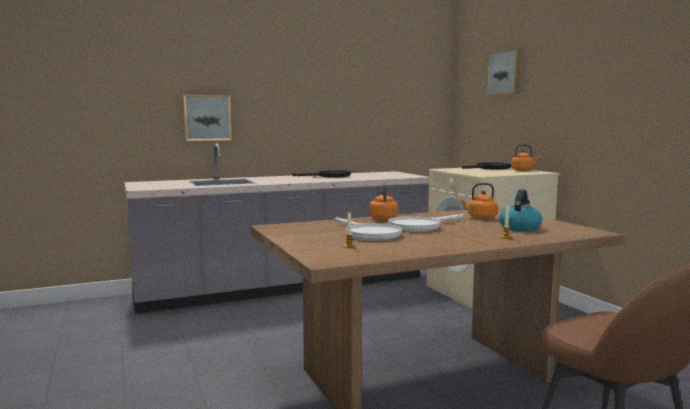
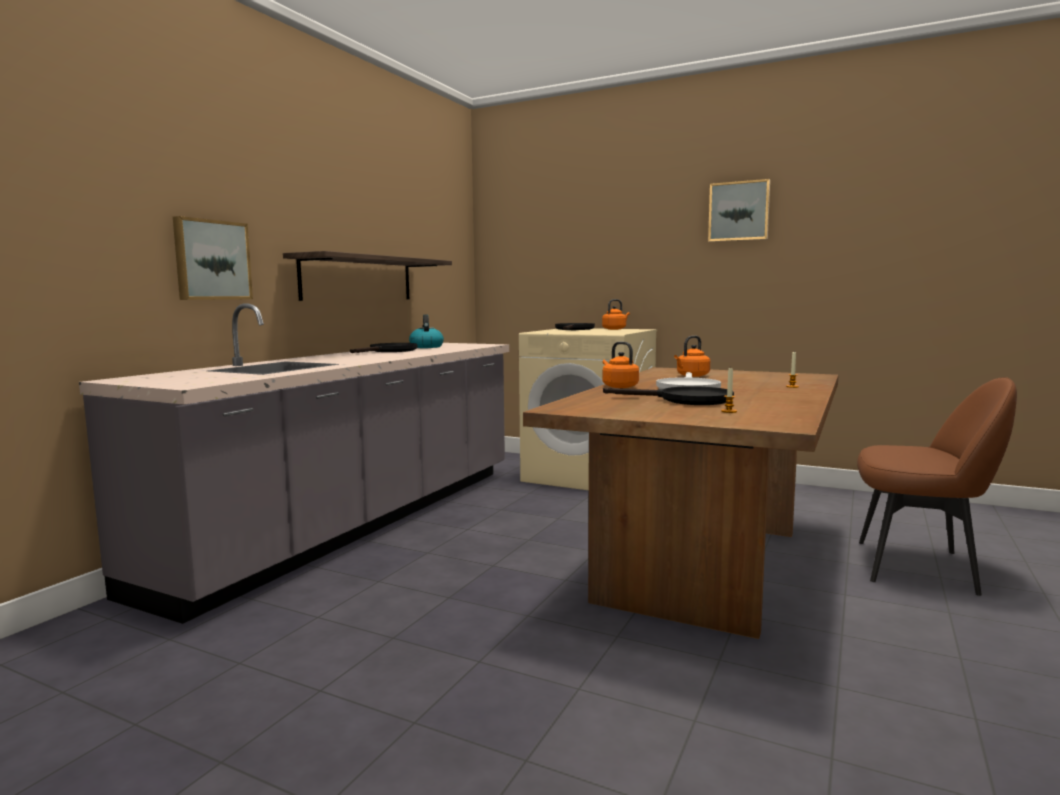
camera: 40 degrees left, 0 degrees up
white frying pan [335,217,402,241] -> black frying pan [603,386,734,405]
picture [486,48,521,96] -> picture moved to [708,179,770,242]
kettle [499,189,542,231] -> kettle moved to [409,314,444,348]
none -> shelf [283,251,452,301]

